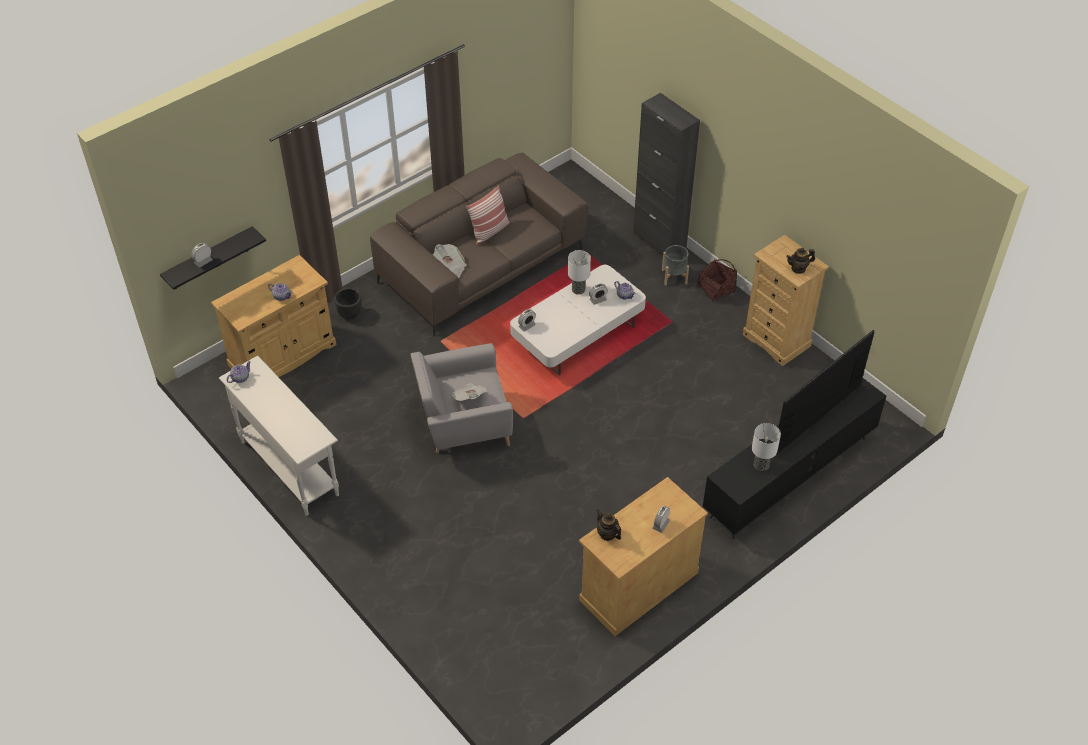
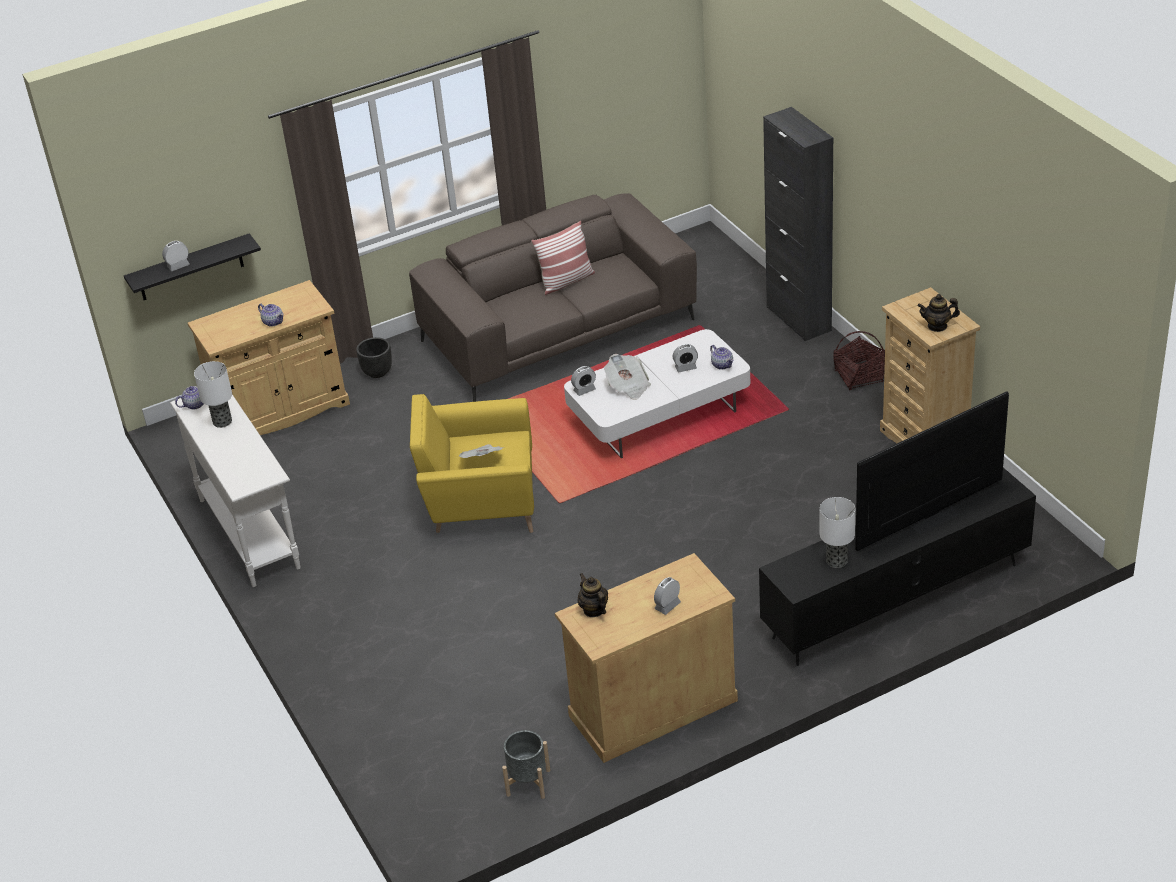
camera: 15 degrees right, 10 degrees down
grey armchair [410,343,513,453] -> yellow armchair [410,394,534,533]
newspaper [433,244,467,278] -> newspaper moved to [604,354,651,400]
table lamp [568,250,591,295] -> table lamp moved to [194,361,232,428]
grey planter [662,245,689,285] -> grey planter moved to [502,730,550,799]

